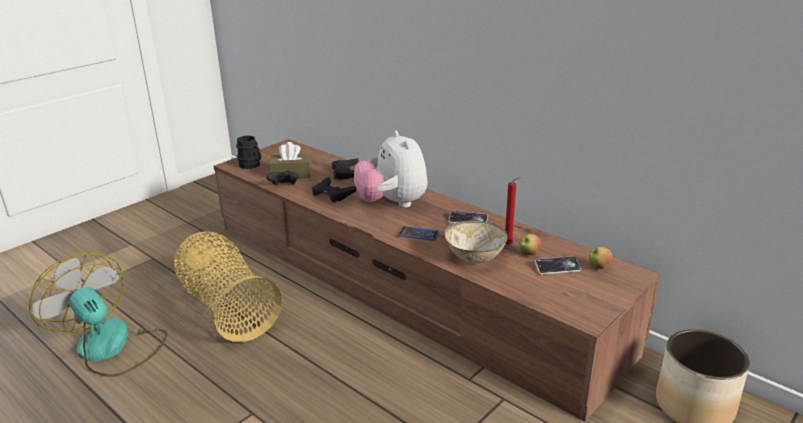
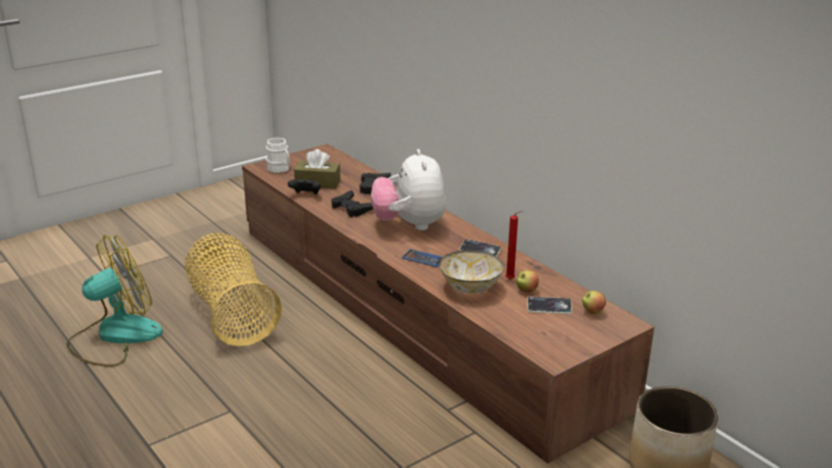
camera: 10 degrees right, 0 degrees up
fan [29,253,167,377] -> fan turned 90 degrees clockwise [66,235,163,367]
black mug [236,135,261,169] -> white mug [266,138,290,173]

